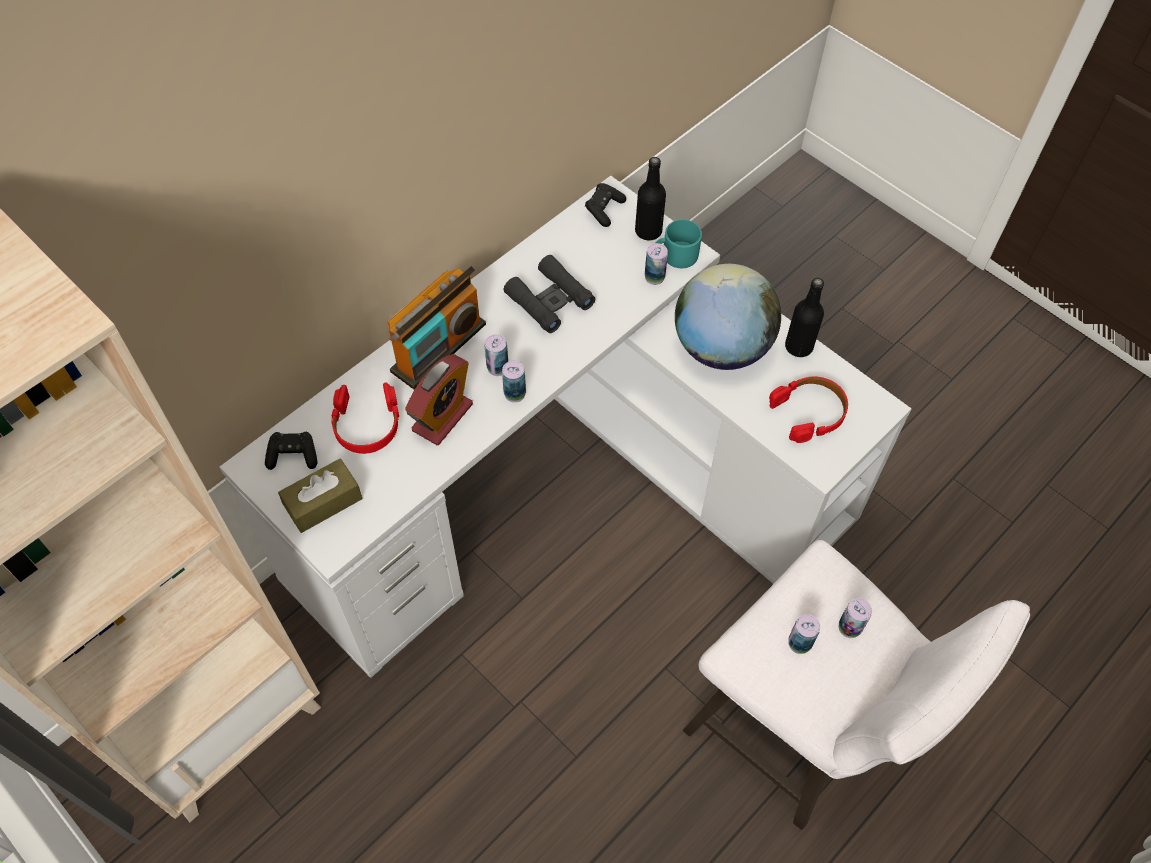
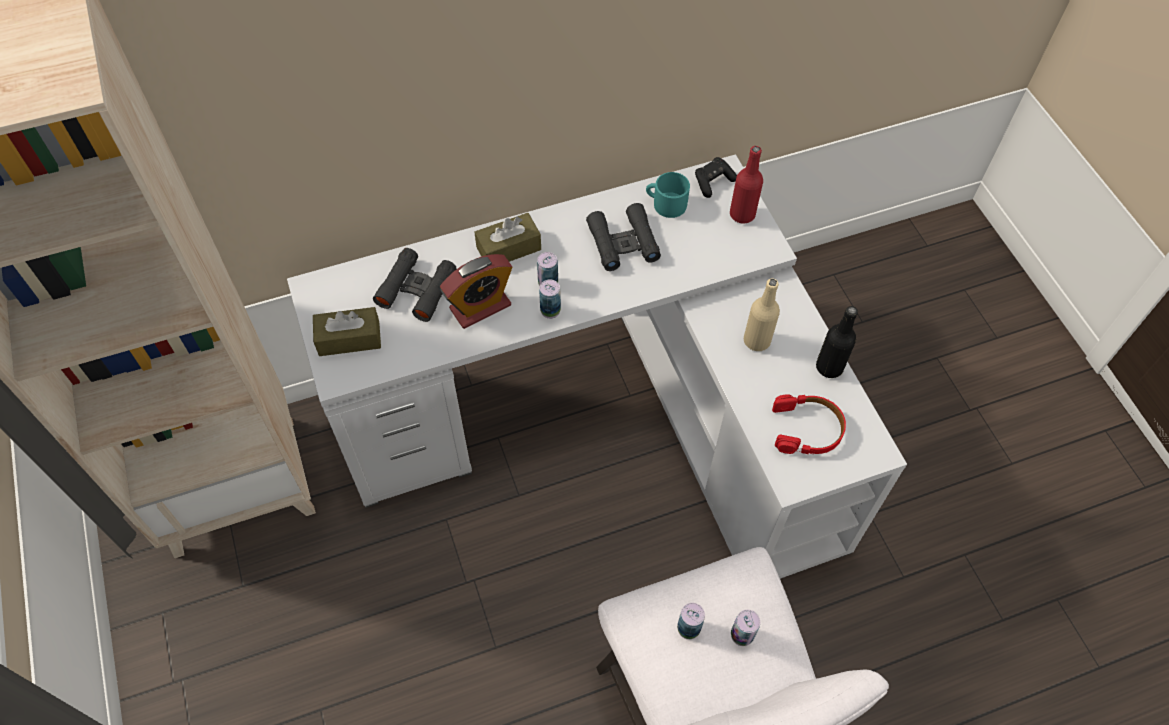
camera: 25 degrees right, 0 degrees up
black game controller [265,432,317,470] -> none
red headphones [331,382,399,454] -> black binoculars [373,248,457,322]
radio [387,266,486,389] -> brown tissue box [474,213,541,262]
black bottle [635,157,666,240] -> red bottle [730,146,763,223]
can [645,243,668,285] -> none
turquoise mug [656,220,702,268] -> turquoise mug moved to [646,172,690,218]
globe [675,264,781,370] -> beige bottle [744,278,780,351]

